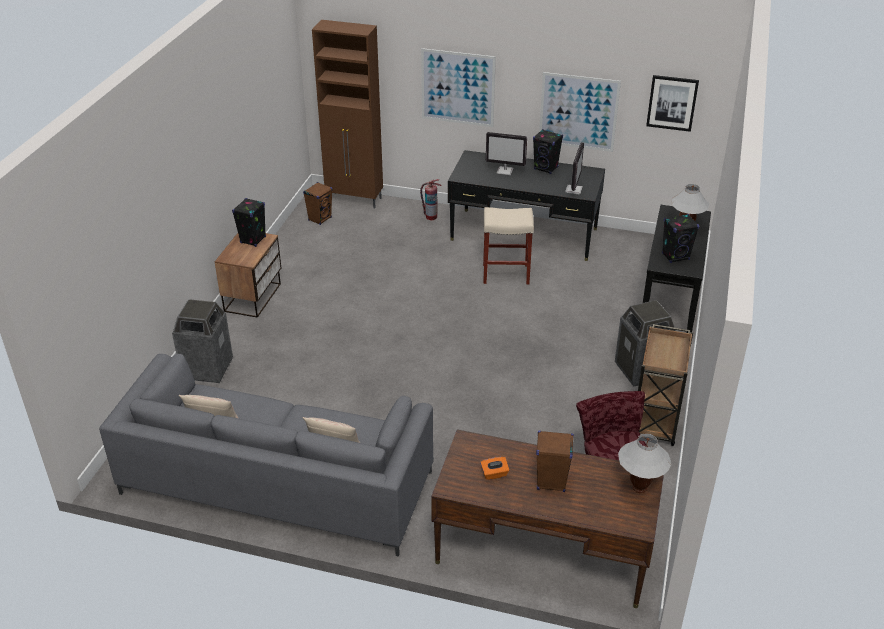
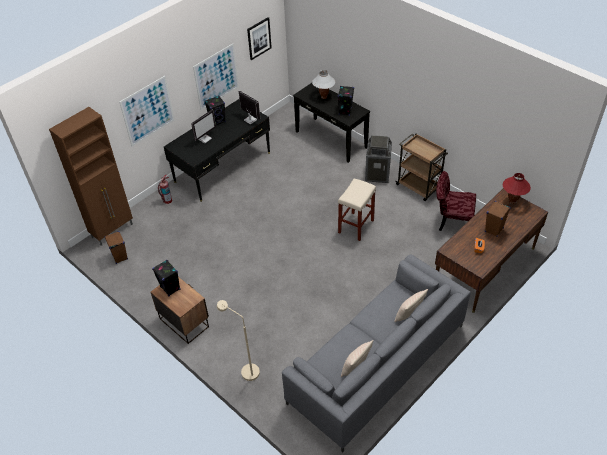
camera: 60 degrees left, 10 degrees up
trash can [172,299,233,383] -> beige floor lamp [217,300,260,381]
beige stool [483,207,534,284] -> beige stool moved to [338,179,376,241]
white table lamp [618,433,671,493] -> red table lamp [503,173,531,204]

